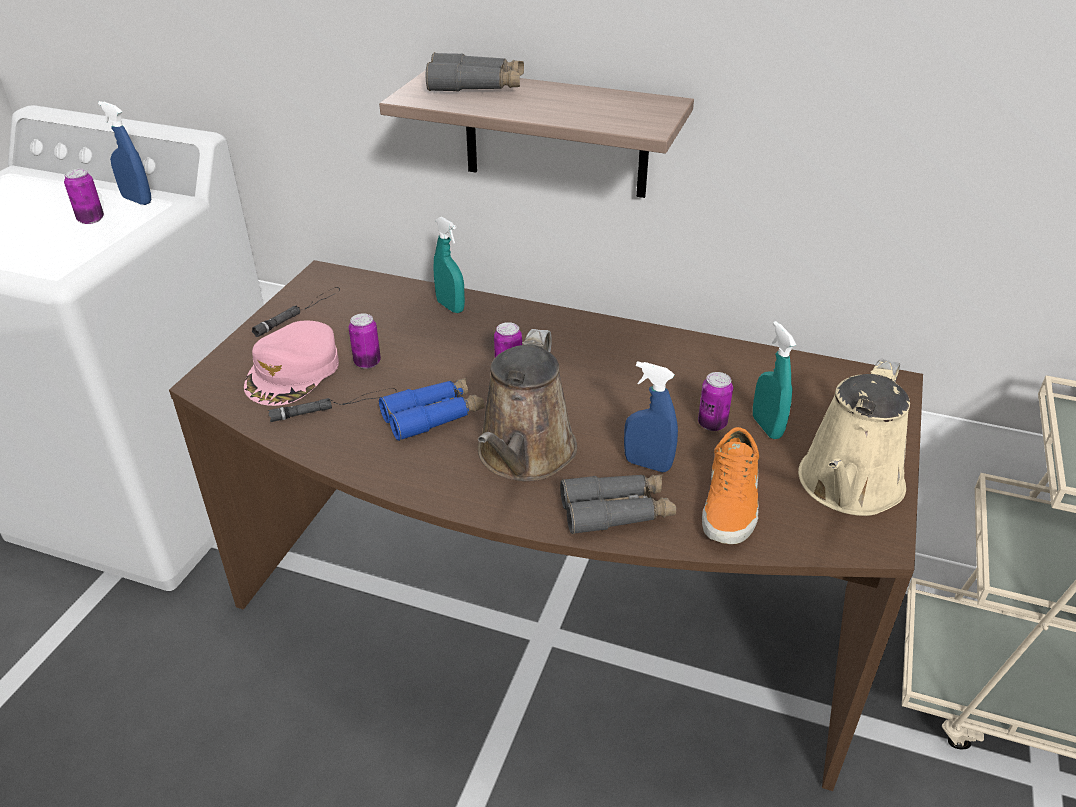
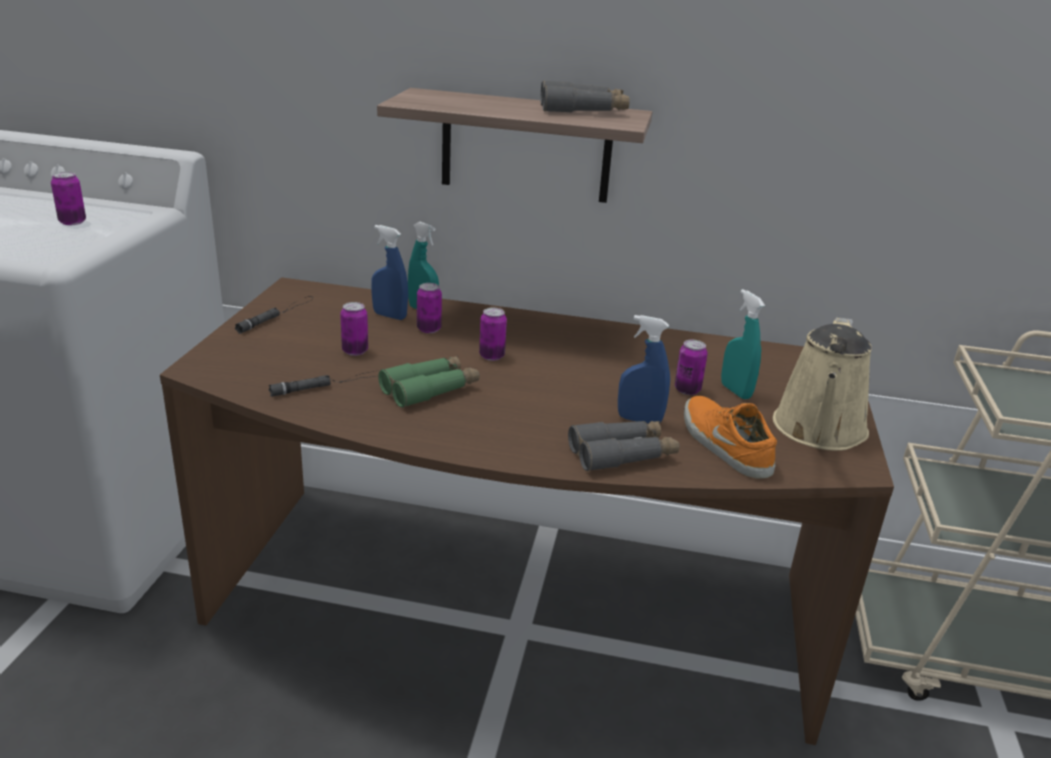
camera: 10 degrees left, 10 degrees down
blue spray bottle [98,101,151,205] -> blue spray bottle moved to [371,225,408,320]
pink cap [244,321,339,406] -> none
blue binoculars [379,378,485,441] -> green binoculars [378,356,480,408]
grey binoculars [426,52,524,92] -> grey binoculars moved to [541,80,630,113]
brown watering can [478,329,577,481] -> none
orange shoe [702,427,759,544] -> orange shoe turned 150 degrees clockwise [684,396,777,479]
none -> can [417,283,442,333]

